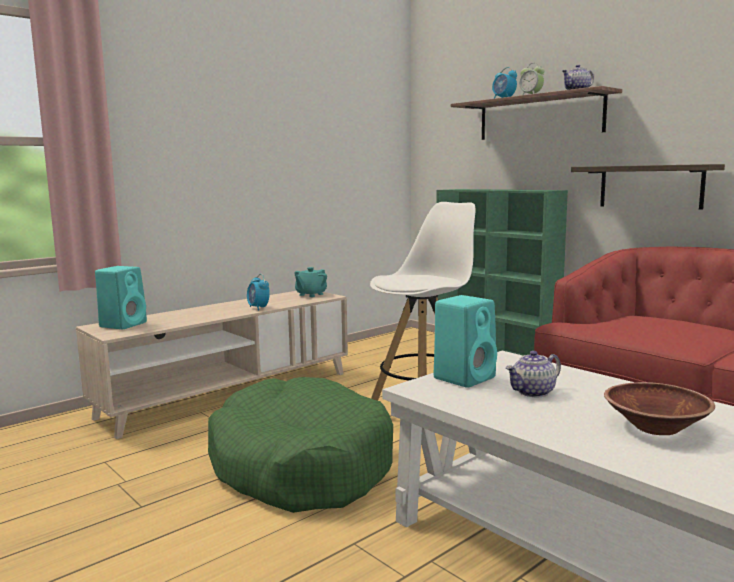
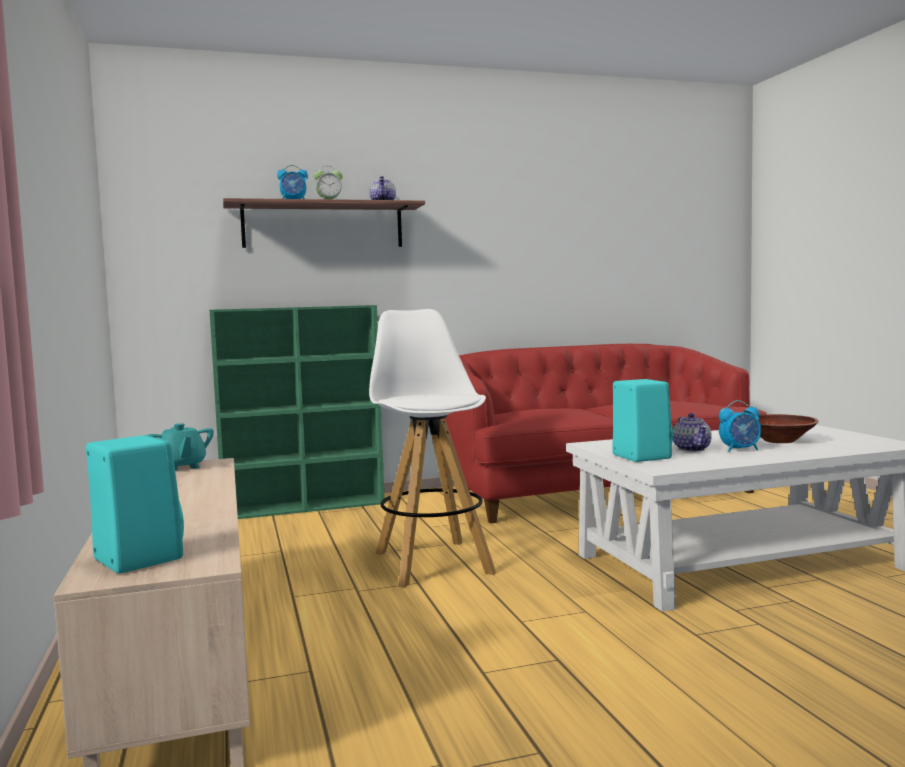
camera: 65 degrees left, 5 degrees down
green dog bed [208,377,393,513] -> none
alarm clock [247,274,270,311] -> alarm clock moved to [719,400,761,452]
shelf [571,164,725,210] -> none

